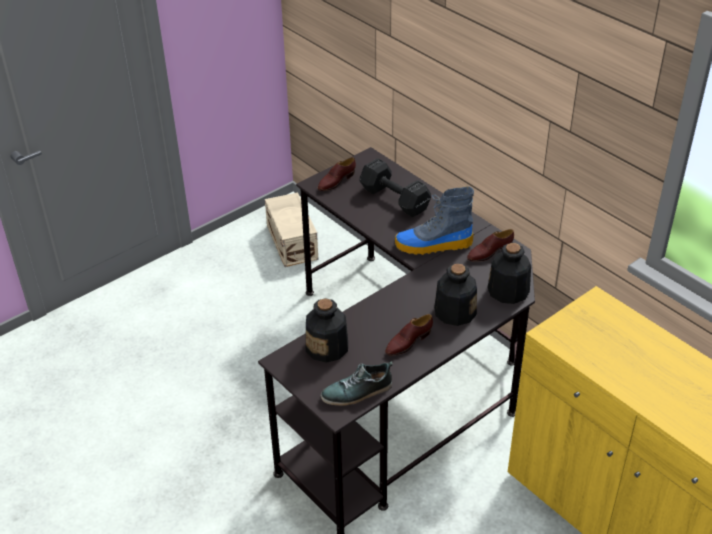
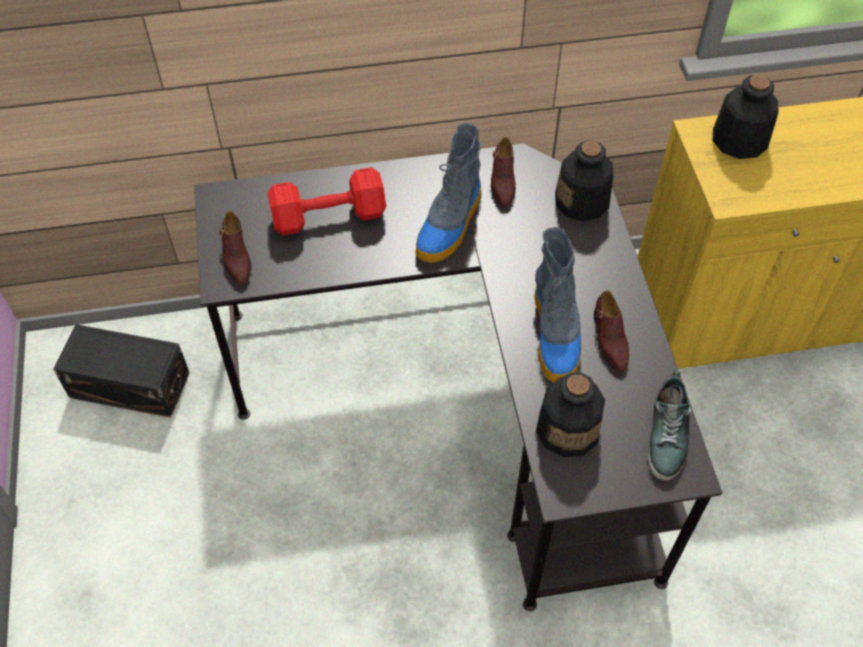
camera: 60 degrees left, 15 degrees up
beige storage box [265,192,318,267] -> black storage box [53,324,190,418]
black dumbbell [360,158,431,217] -> red dumbbell [268,167,386,236]
bottle [434,264,477,326] -> bottle moved to [713,75,778,159]
none -> boot [535,227,582,382]

